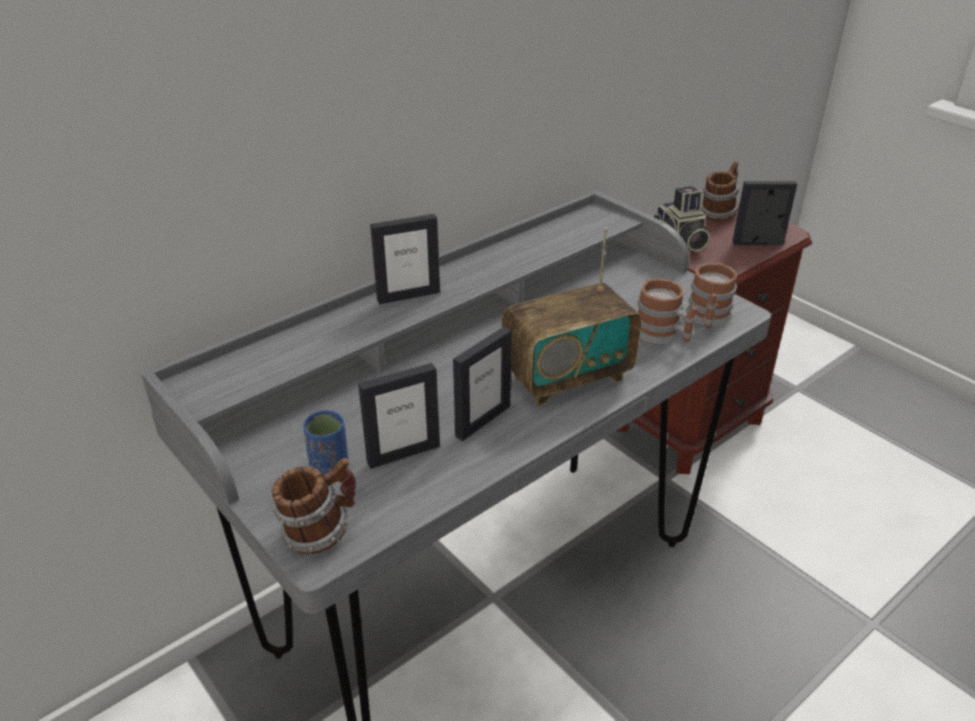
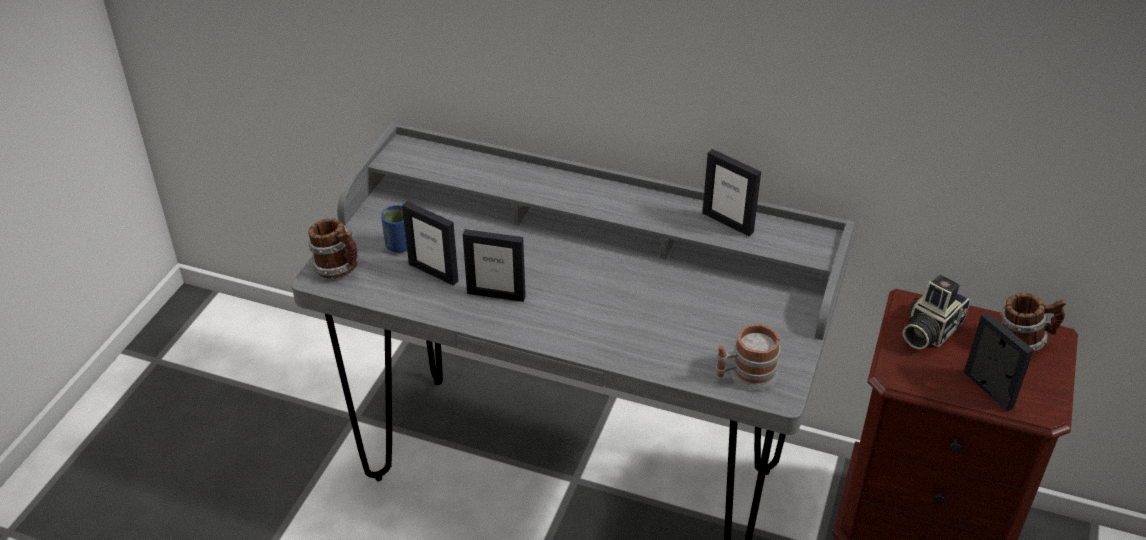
camera: 60 degrees right, 5 degrees up
picture frame [370,214,440,304] -> picture frame moved to [702,149,761,236]
radio [502,227,641,406] -> none
mug [637,278,697,345] -> none

